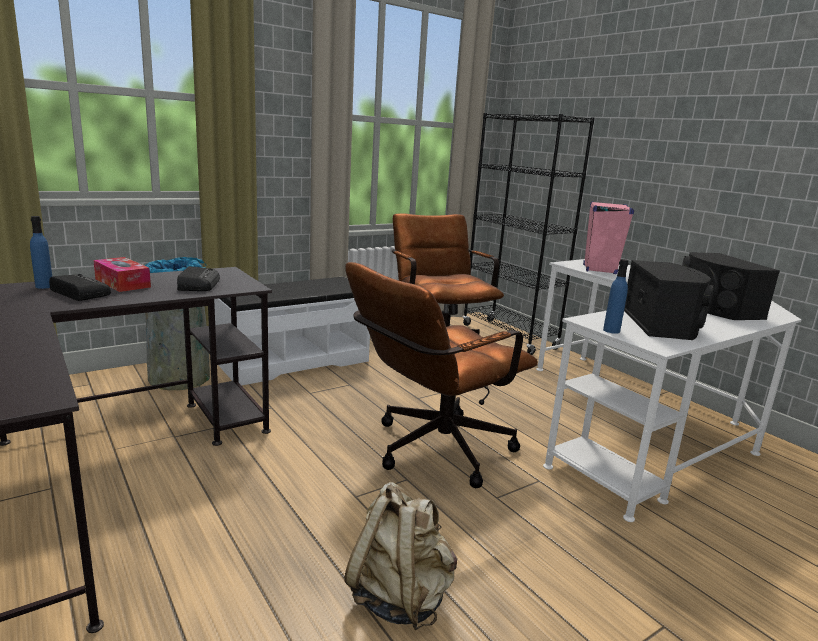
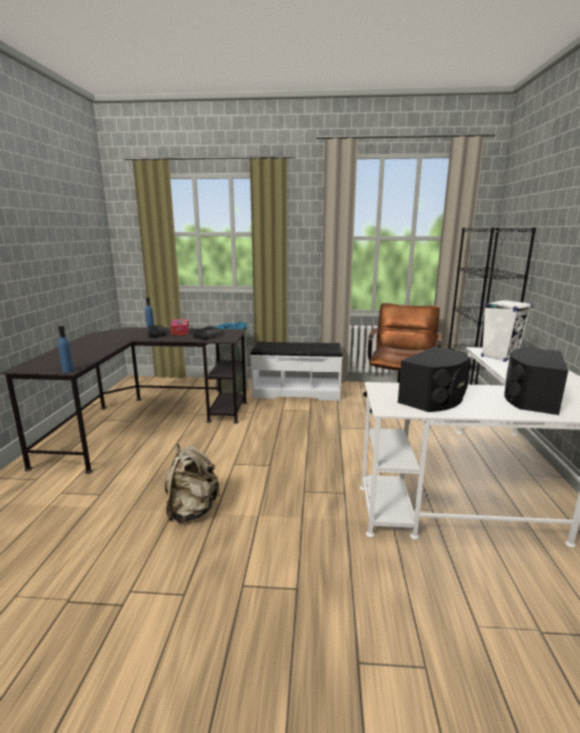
camera: 40 degrees right, 0 degrees up
brown office chair [345,262,538,488] -> none
pink speaker [583,201,634,274] -> white speaker [481,299,533,362]
blue bottle [603,259,629,334] -> blue bottle moved to [58,326,74,373]

